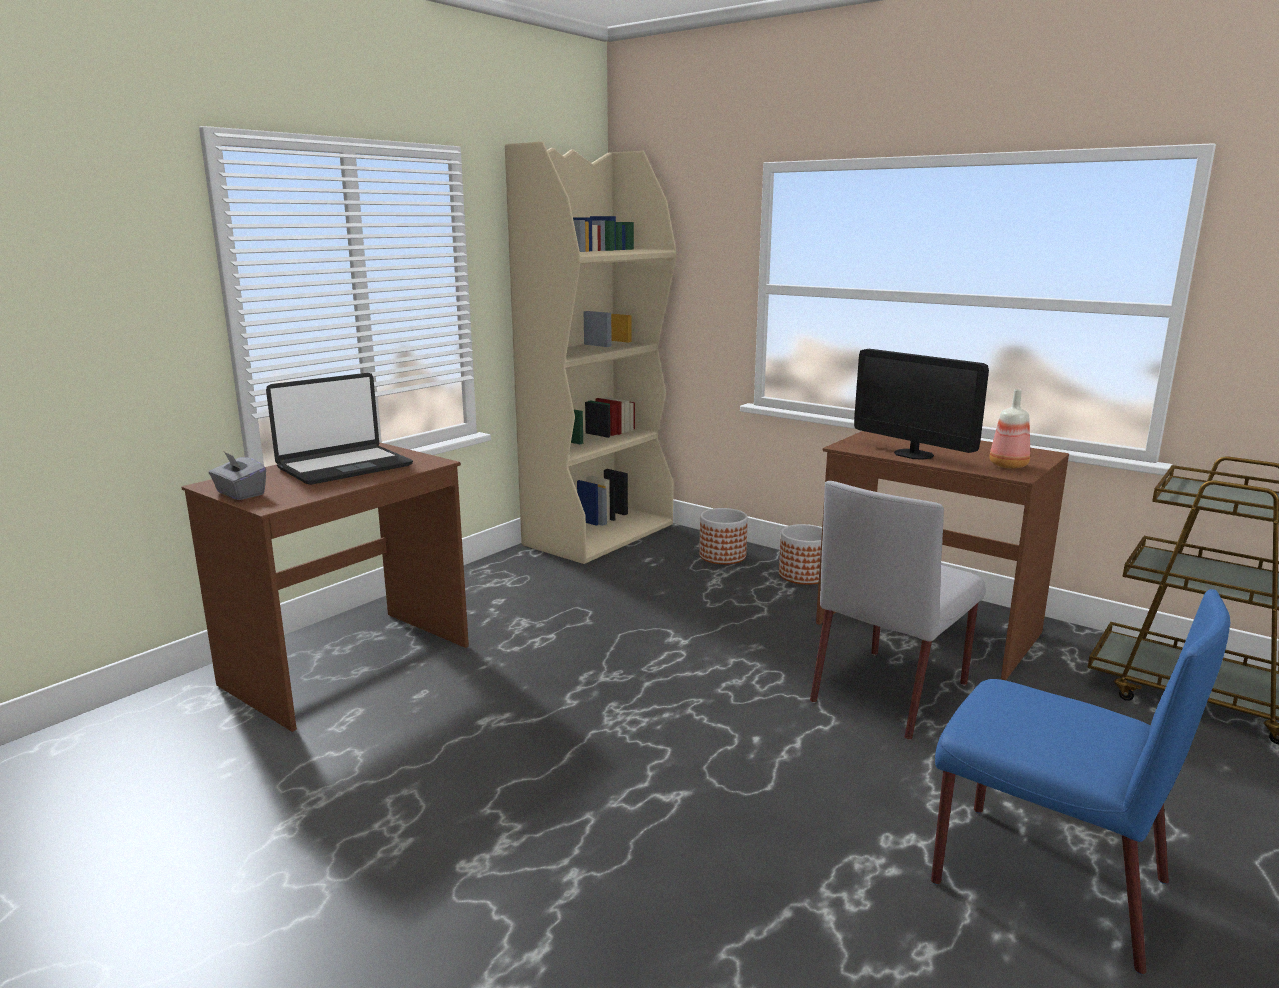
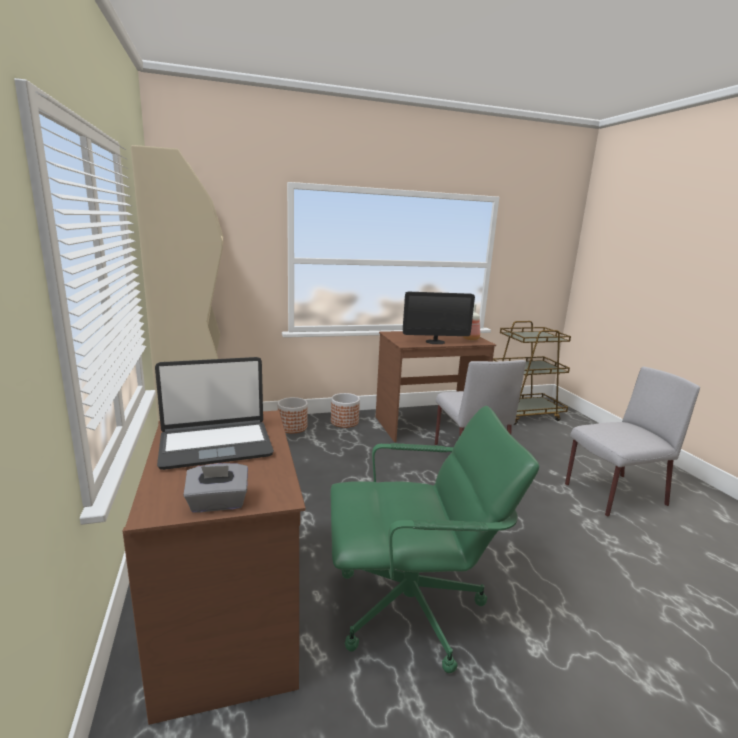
camera: 55 degrees left, 0 degrees up
laptop [266,373,413,485] -> laptop turned 75 degrees clockwise [155,357,274,470]
blue chair [931,589,1230,974] -> grey chair [565,367,700,517]
none -> green office chair [330,406,539,673]

